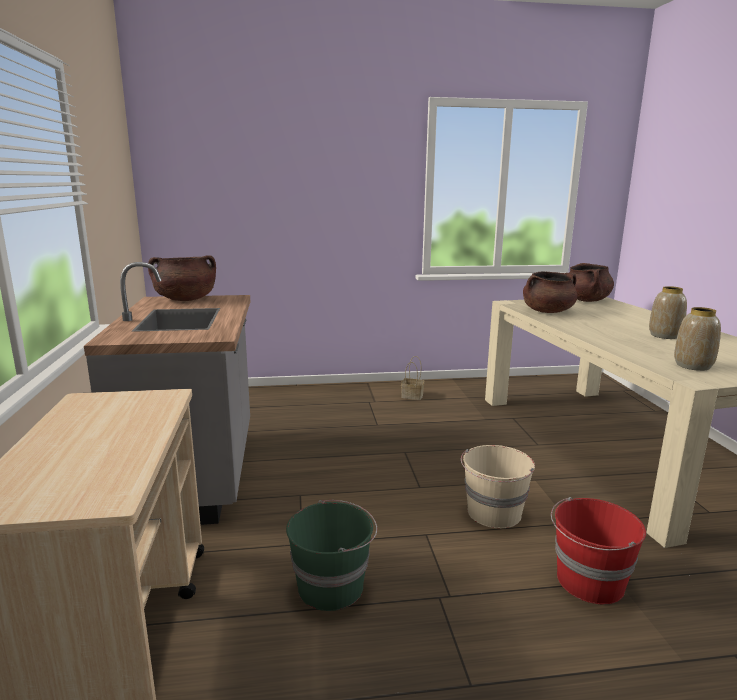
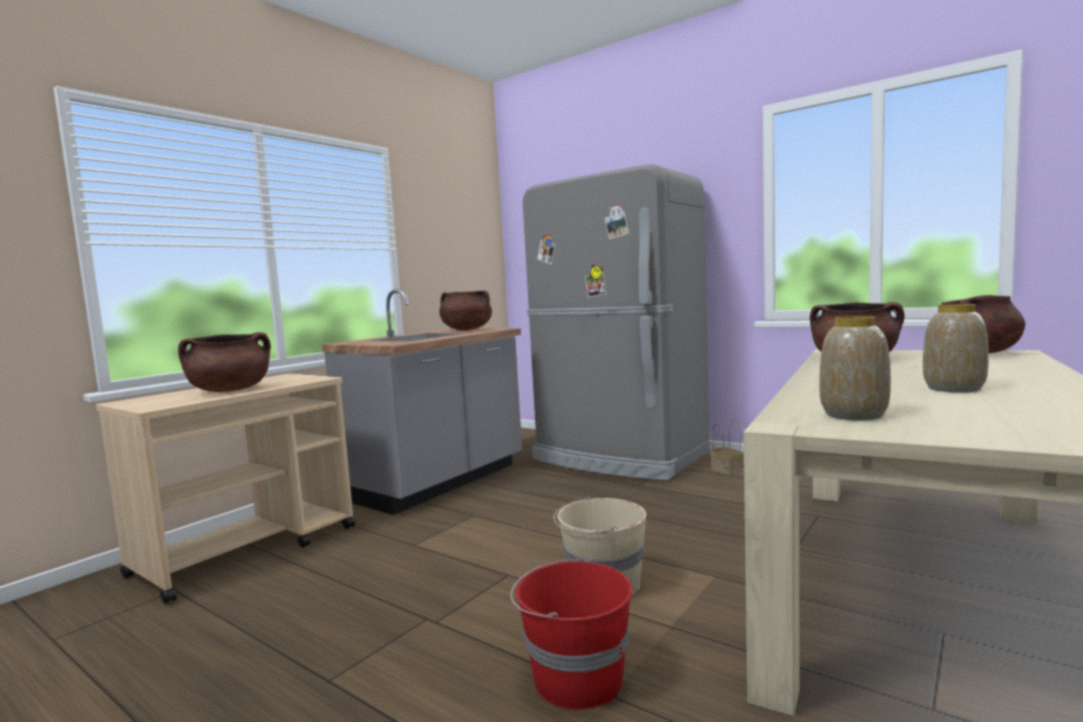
camera: 45 degrees right, 10 degrees down
green bucket [286,500,377,611] -> none
none -> brown cooking pot [178,332,271,392]
none -> grey fridge [523,164,710,480]

